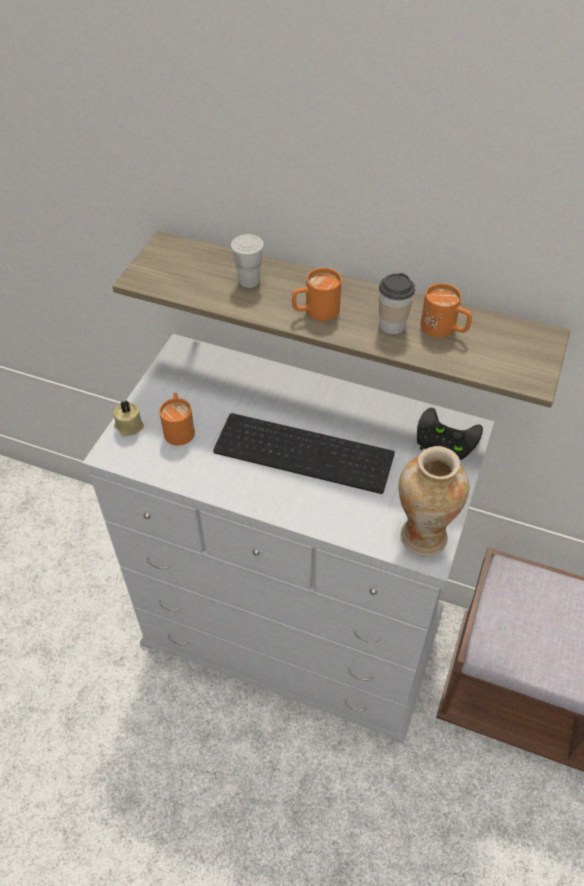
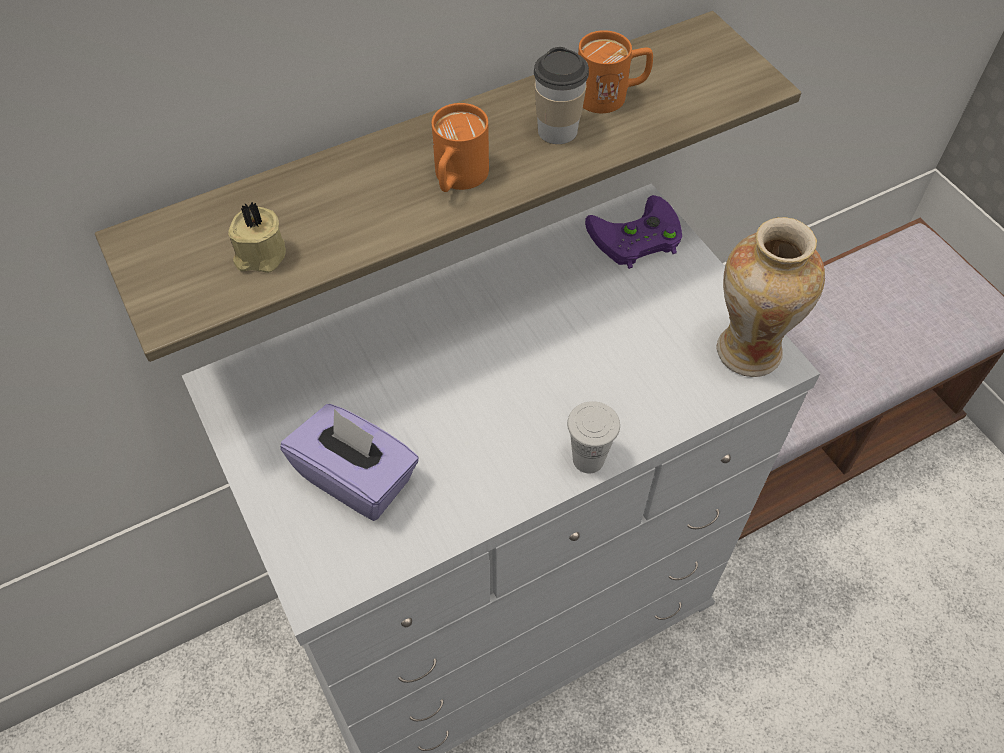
camera: 50 degrees left, 5 degrees up
beige candle [113,400,144,436] -> beige candle moved to [228,202,286,273]
orange mug [159,393,195,446] -> purple tissue box [280,404,419,521]
keyboard [213,413,395,494] -> none
white cup [231,234,264,288] -> white cup moved to [567,401,620,473]
black game controller [417,407,483,460] -> purple game controller [585,195,682,269]

